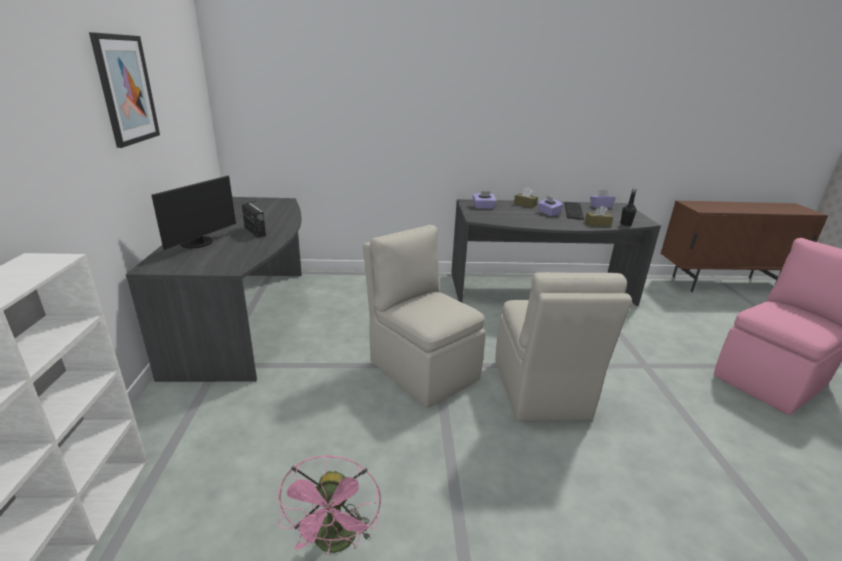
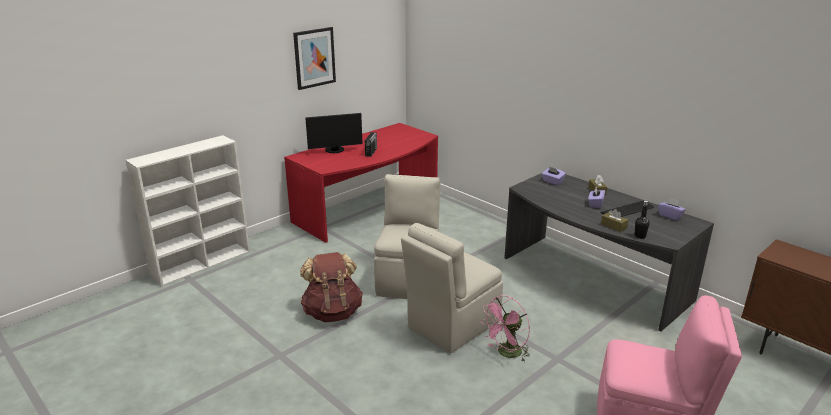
camera: 50 degrees right, 0 degrees up
grey desk [126,197,302,382] -> red desk [284,123,438,243]
pink fan [276,455,381,555] -> pink fan moved to [481,295,530,362]
none -> brown backpack [300,252,363,322]

